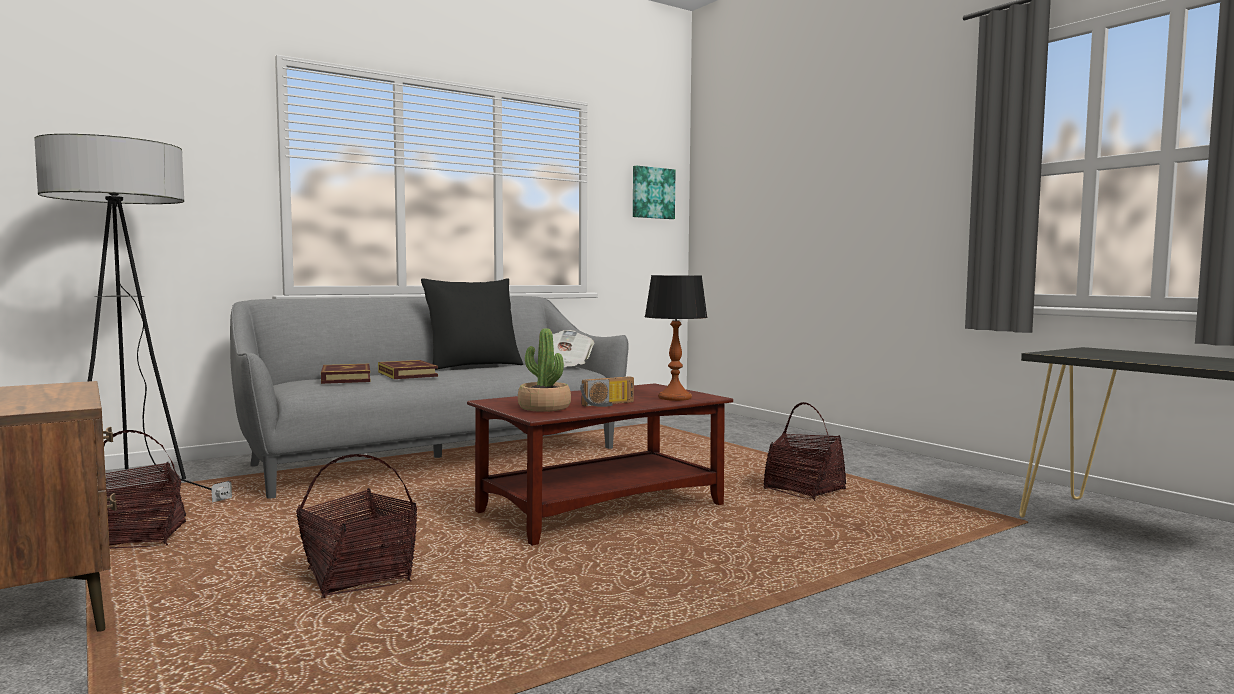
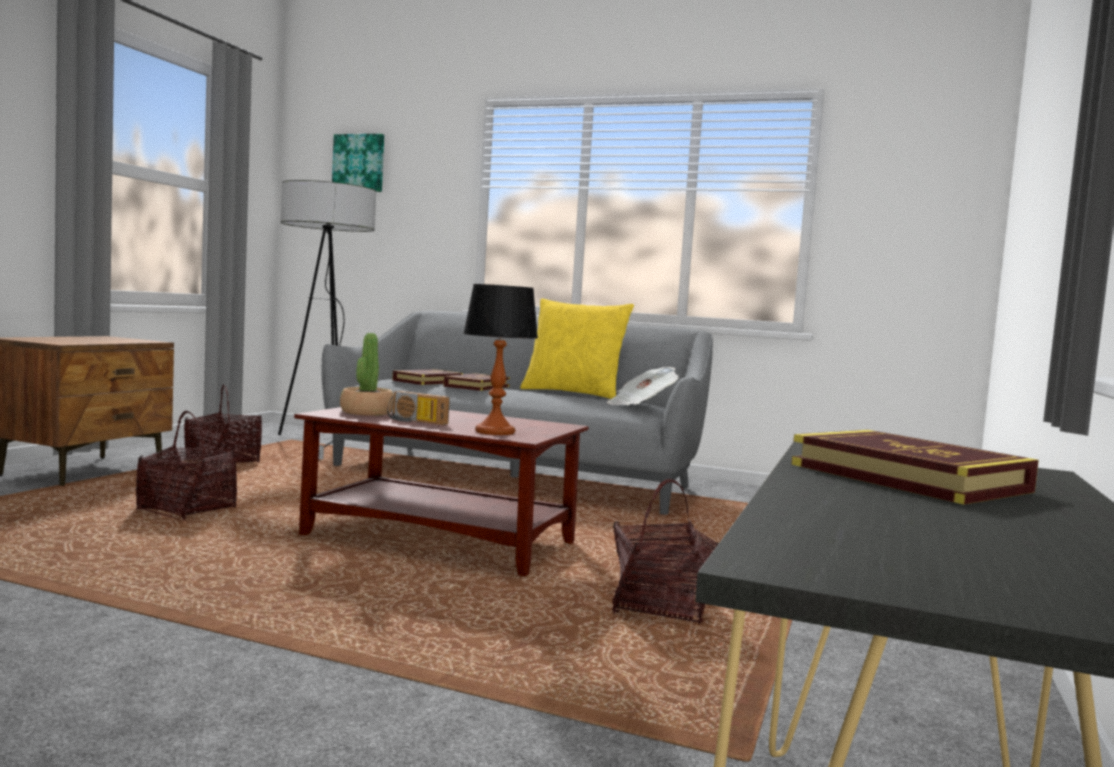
camera: 55 degrees right, 0 degrees up
black pillow [421,278,523,370] -> yellow pillow [520,299,634,399]
picture [633,165,676,219] -> picture moved to [332,134,384,192]
none -> book [791,430,1039,505]

